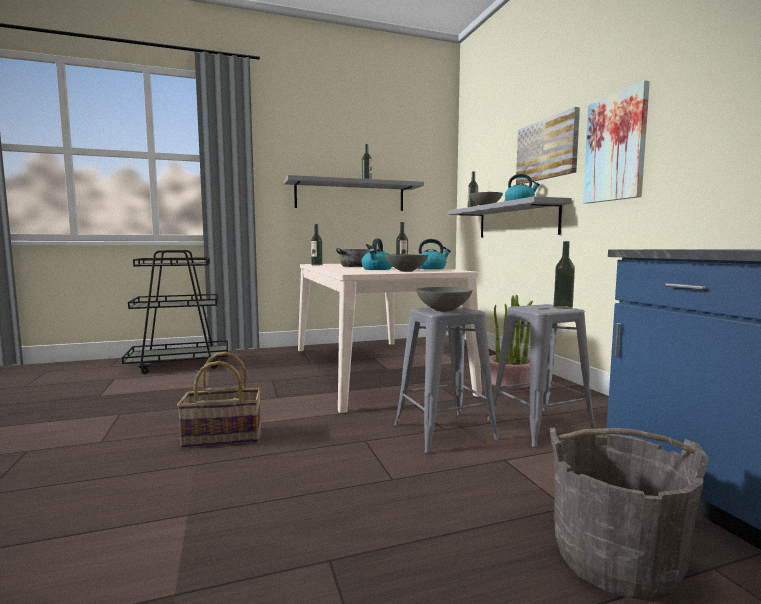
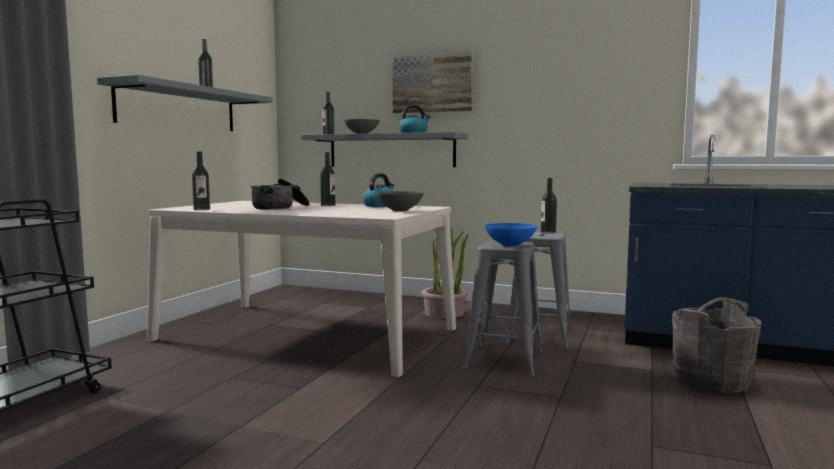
camera: 50 degrees left, 0 degrees up
basket [177,352,261,448] -> none
kettle [361,239,392,270] -> none
grey bowl [416,287,473,312] -> blue bowl [484,223,537,247]
picture [583,80,650,204] -> none

